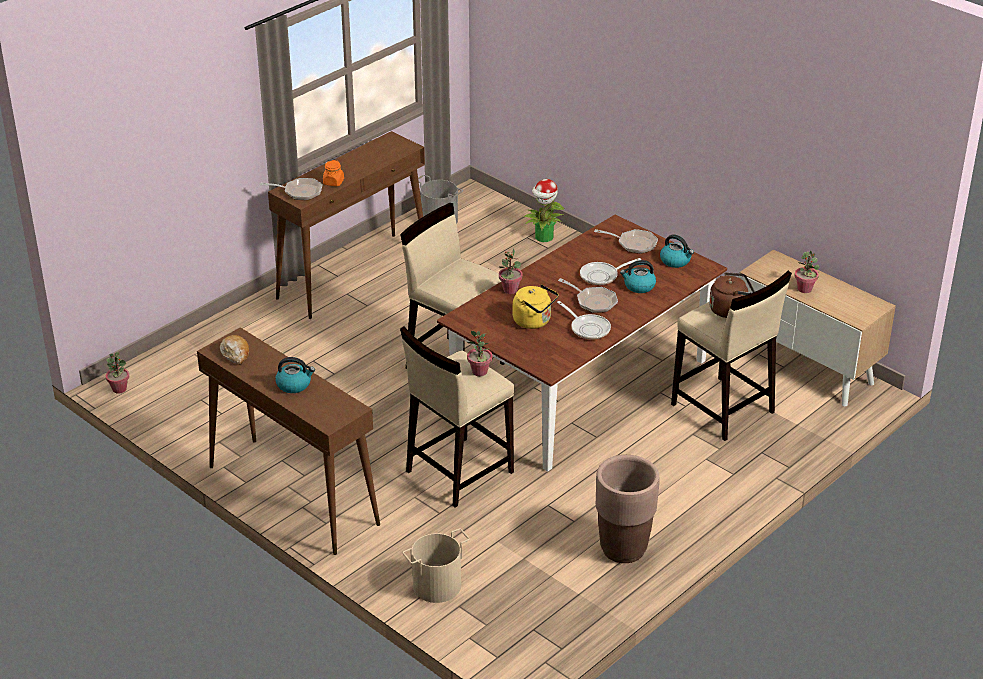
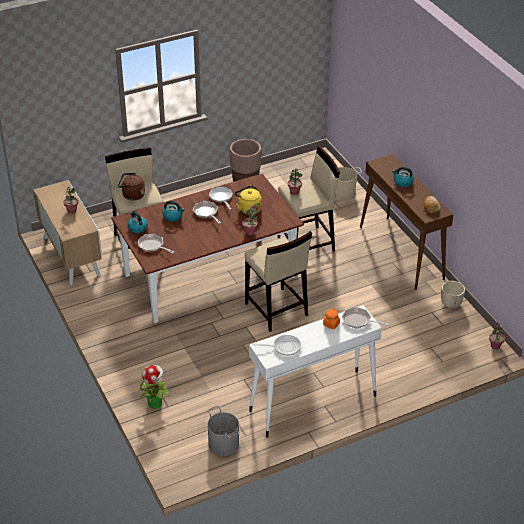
camera: 160 degrees left, 5 degrees up
brown console table [268,131,425,319] -> white console table [249,305,382,438]
frying pan [580,258,641,285] -> frying pan moved to [253,335,301,356]
none -> beige planter [441,281,465,308]

